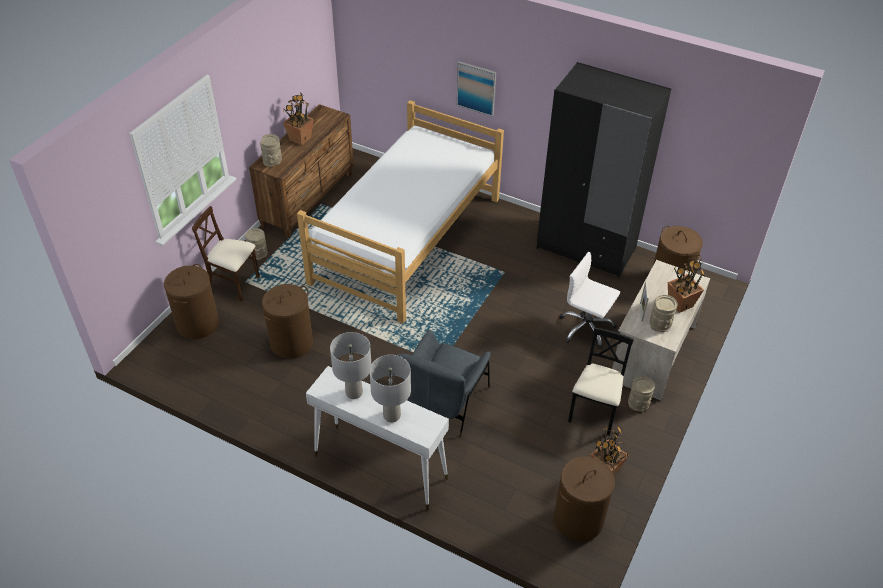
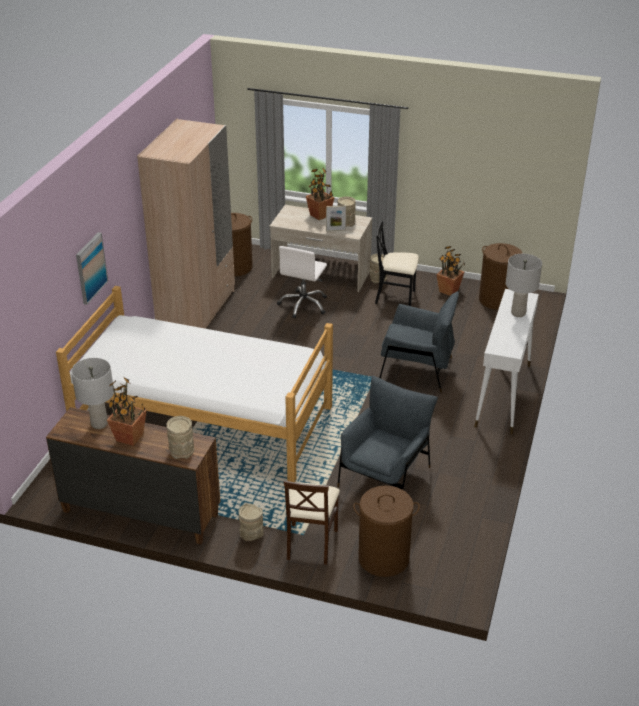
camera: 100 degrees left, 10 degrees down
brown laundry basket [262,284,313,359] -> grey armchair [337,376,438,490]
grey table lamp [330,332,371,399] -> grey table lamp moved to [71,358,114,429]
black wardrobe [536,62,671,278] -> beige wardrobe [137,118,235,329]

